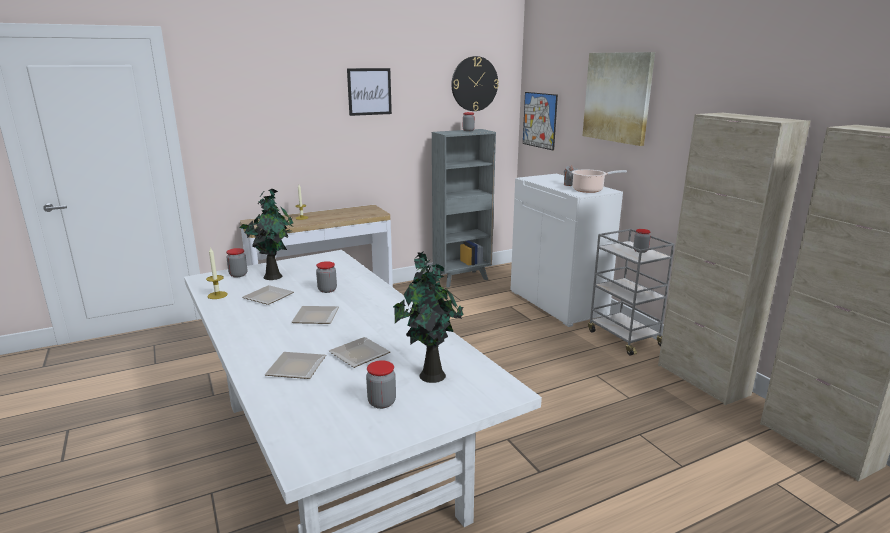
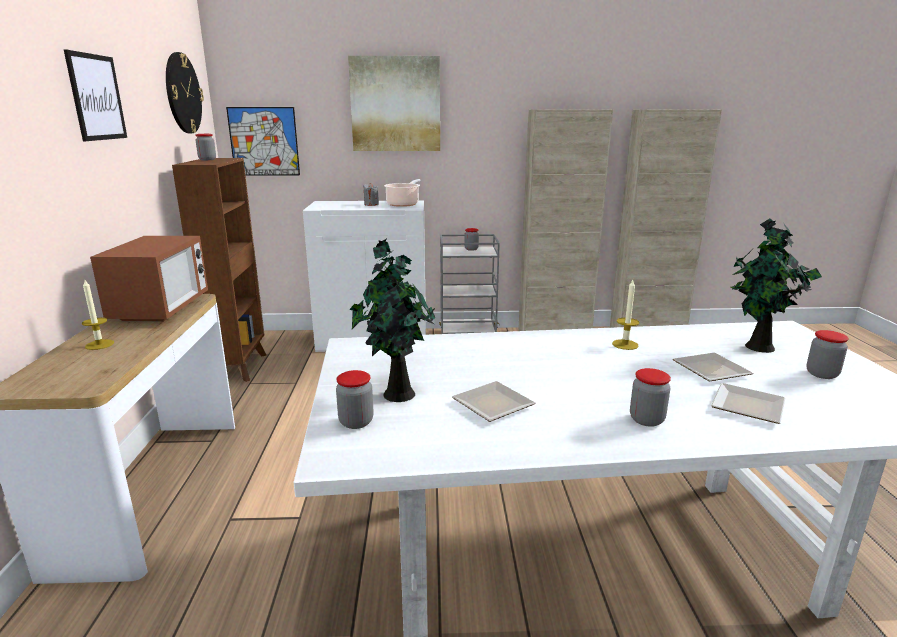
camera: 65 degrees left, 0 degrees up
candle [206,247,228,299] -> candle moved to [612,280,639,350]
plate [291,306,339,324] -> none
jar [316,261,337,293] -> jar moved to [630,368,671,427]
grey bookcase [432,129,496,288] -> brown bookcase [172,158,266,382]
none -> microwave [90,236,208,322]

